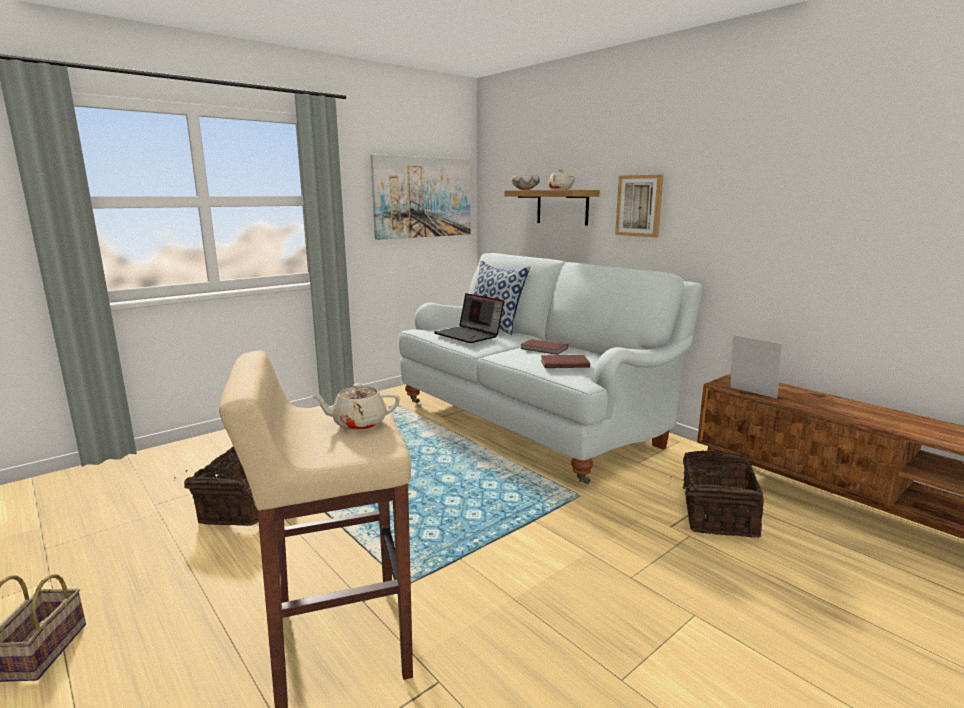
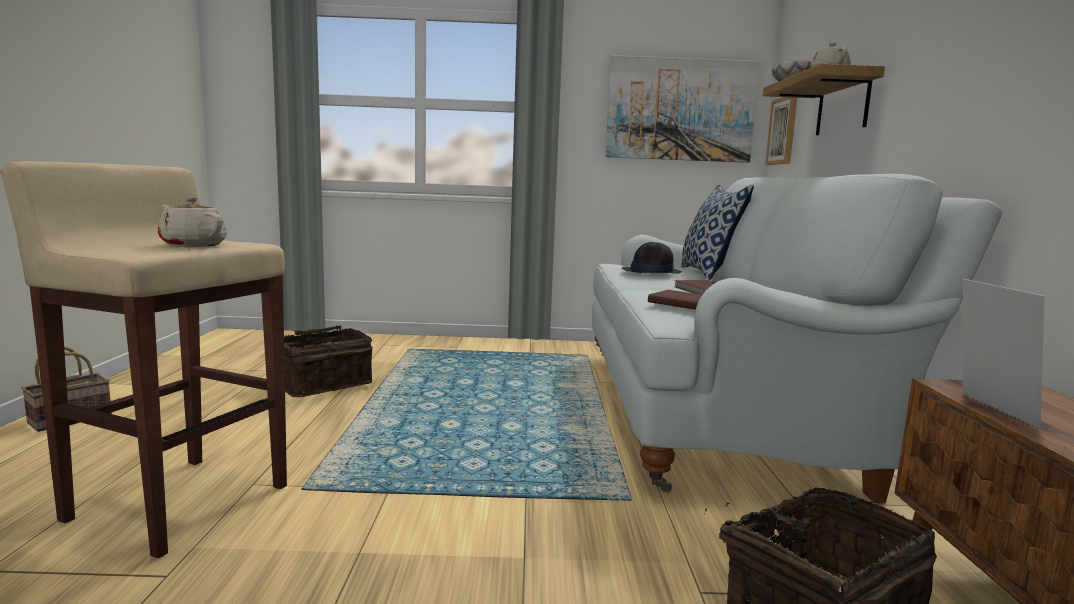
camera: 40 degrees right, 5 degrees down
laptop [434,293,504,343] -> black hat [622,242,682,274]
picture [615,174,663,237] -> picture moved to [765,97,797,165]

